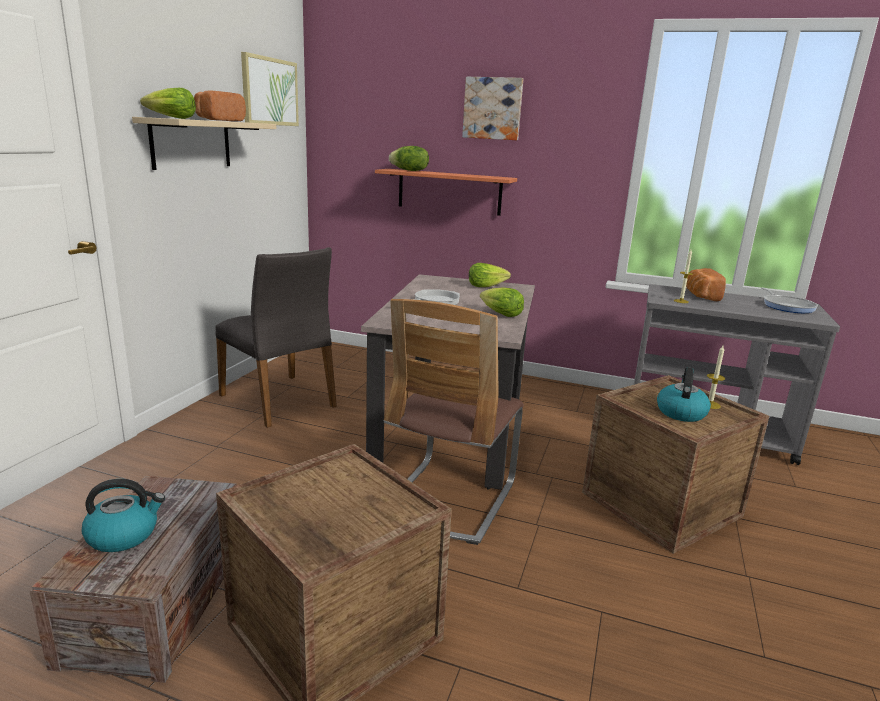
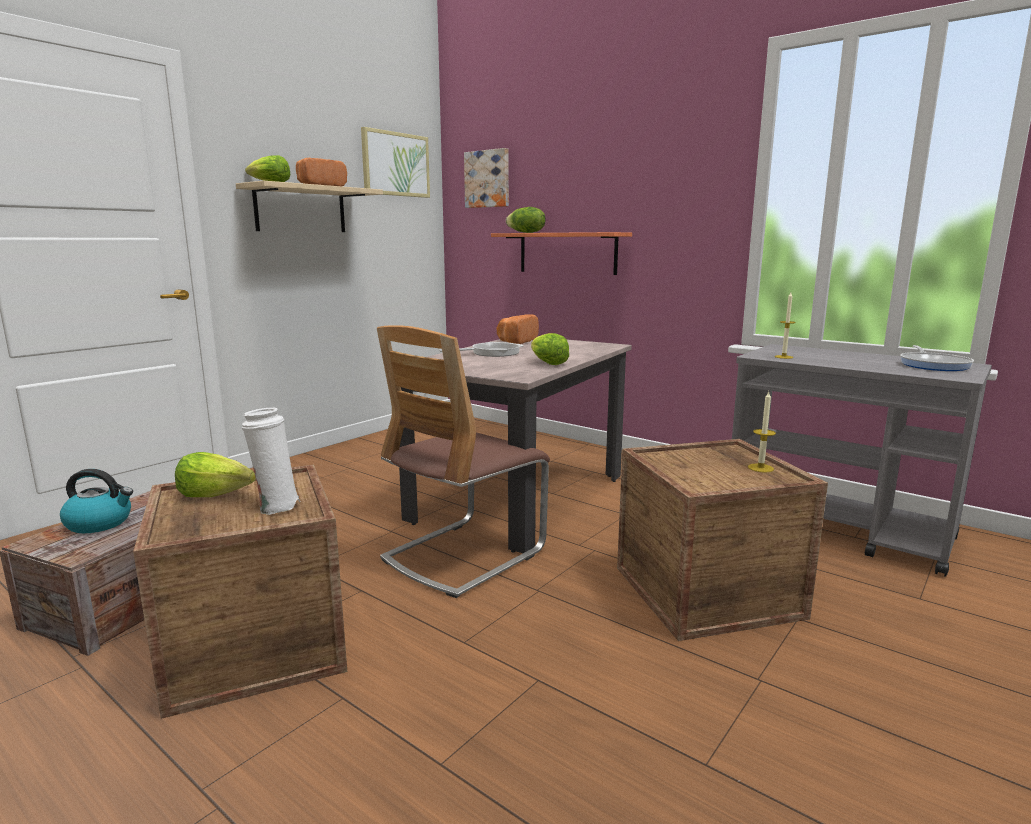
camera: 20 degrees right, 5 degrees down
grey chair [215,247,337,428] -> none
picture [462,77,523,140] -> picture moved to [464,148,509,208]
lettuce [469,263,511,287] -> lettuce moved to [175,452,256,497]
kettle [657,367,711,422] -> none
bread [686,268,726,301] -> bread moved to [497,314,539,344]
none -> white vase [242,408,301,515]

